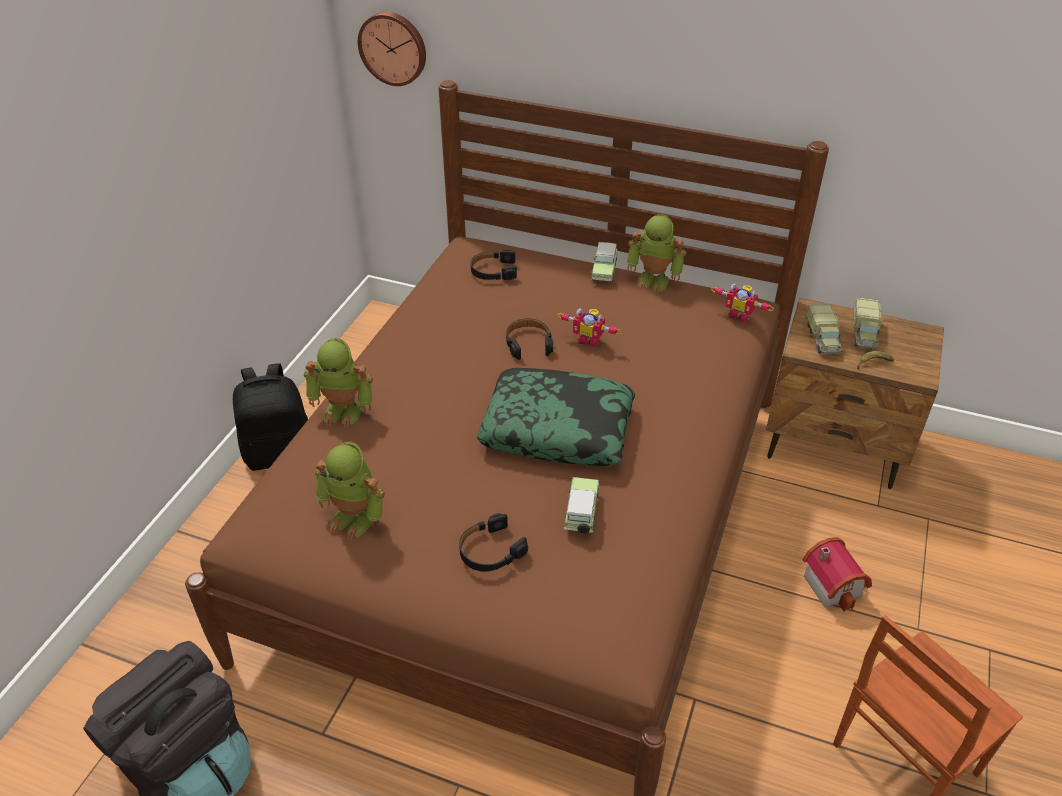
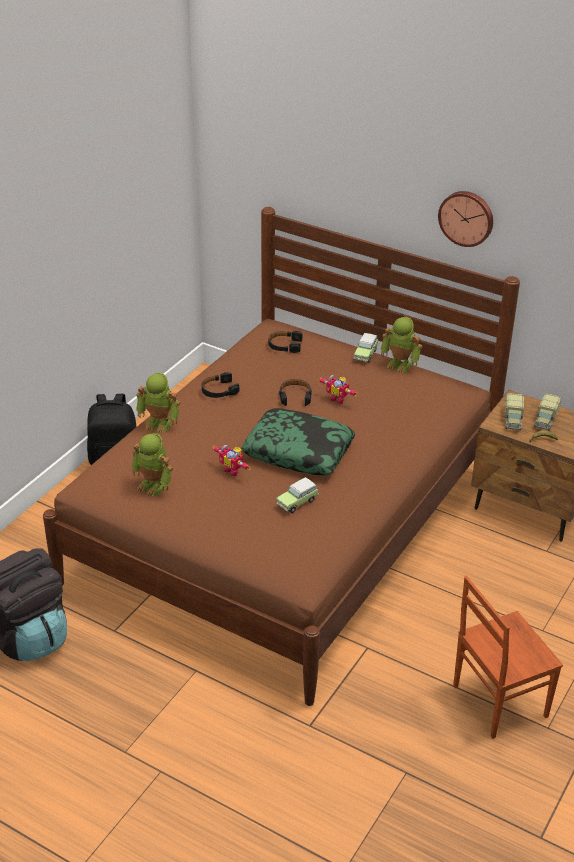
camera: 10 degrees right, 5 degrees down
wall clock [358,12,426,86] -> wall clock moved to [438,191,493,247]
black headphones [459,513,528,571] -> black headphones moved to [202,372,239,398]
toy car [564,477,599,534] -> toy car turned 150 degrees counterclockwise [276,477,319,513]
toy robot [711,283,774,322] -> toy robot moved to [212,445,251,476]
toy house [803,537,872,612] -> none

